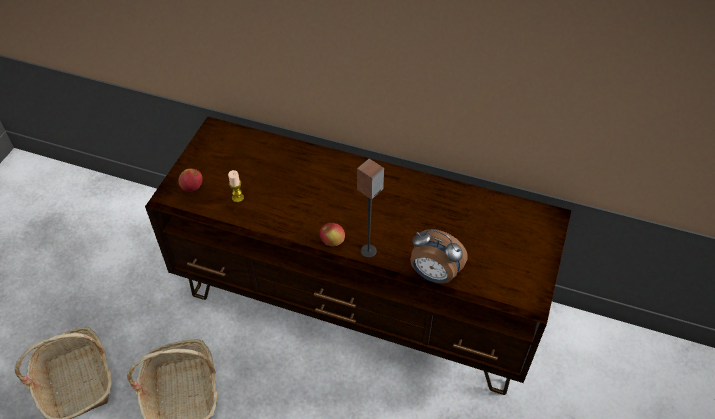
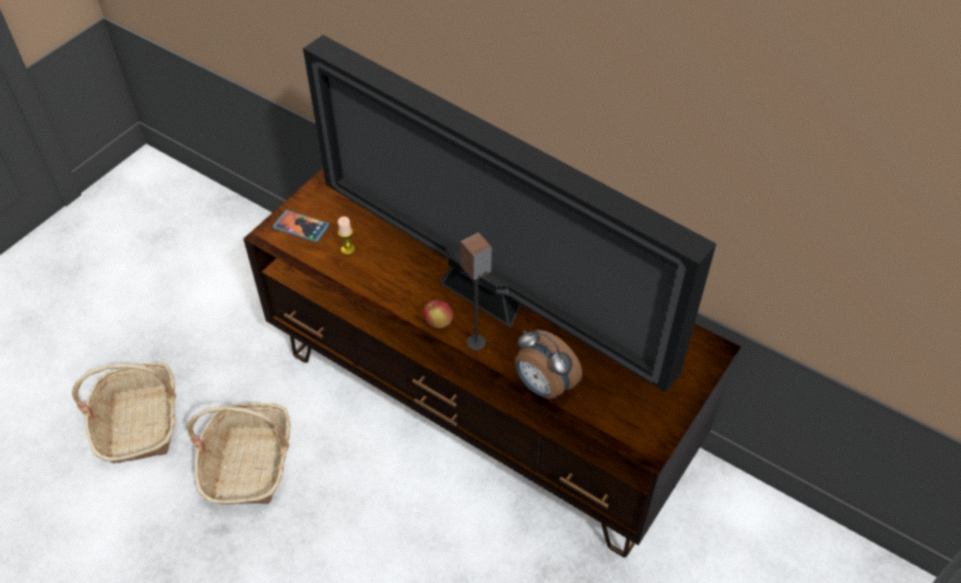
camera: 15 degrees right, 0 degrees up
apple [179,169,203,192] -> phone [273,210,330,242]
none -> television [303,35,716,392]

